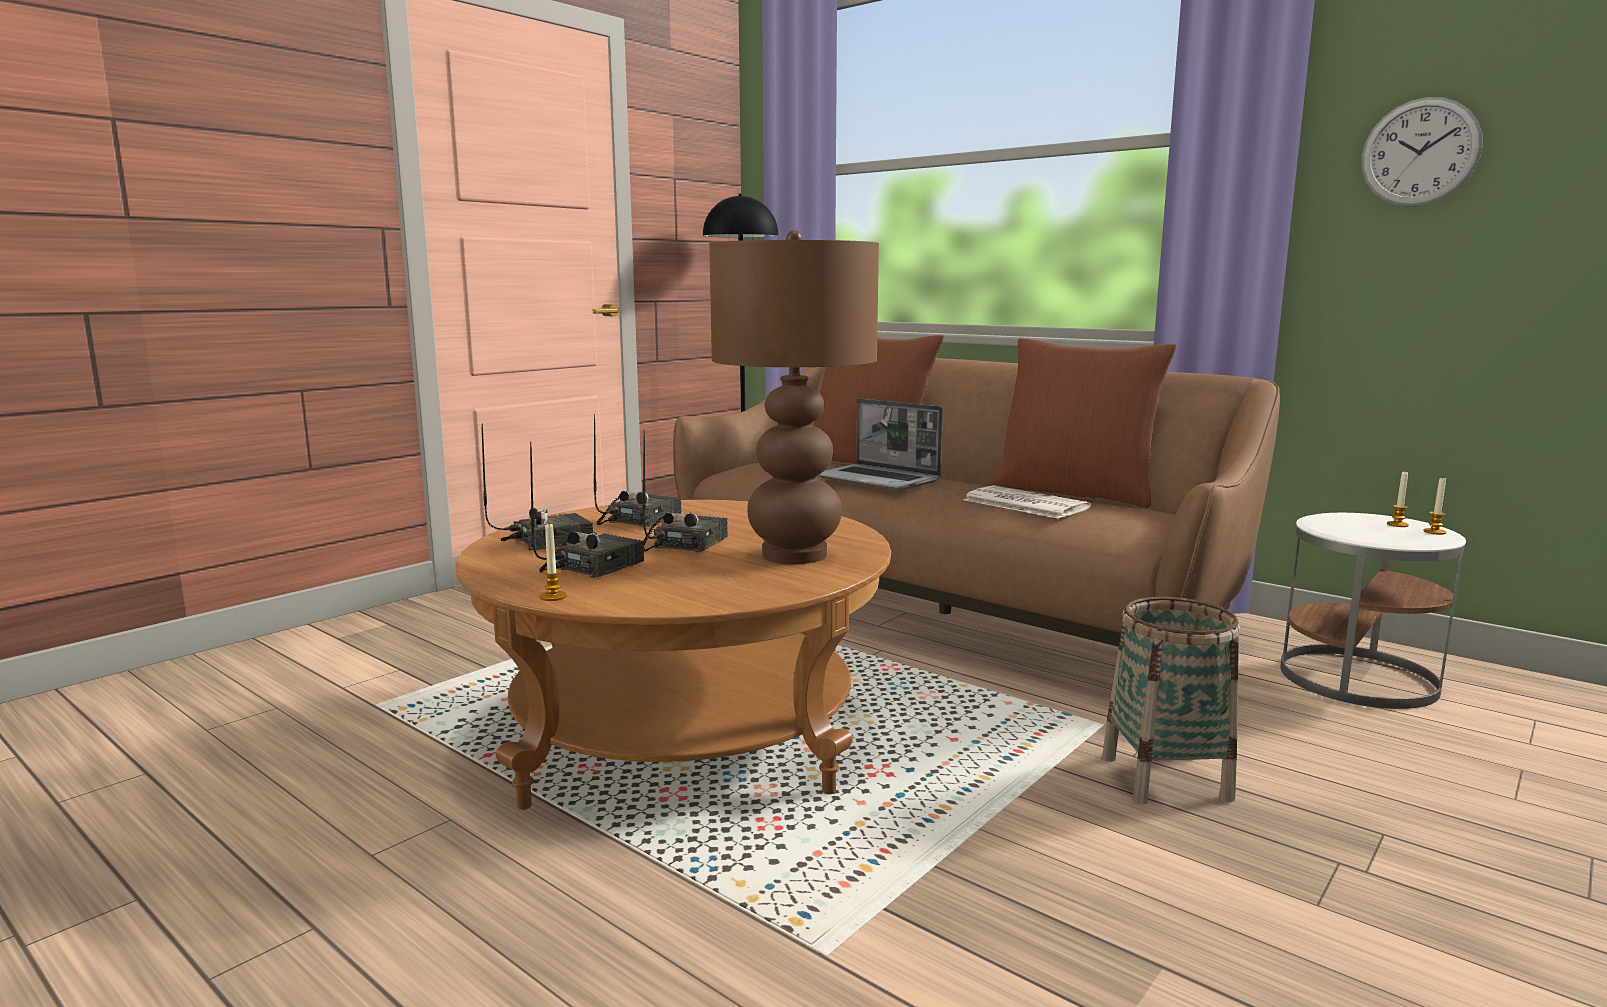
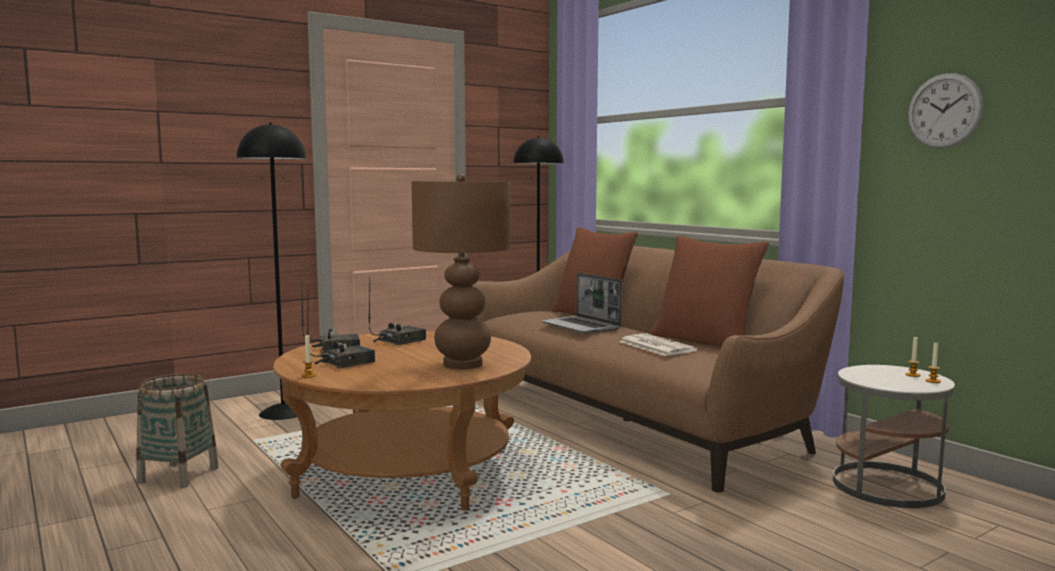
camera: 15 degrees right, 5 degrees down
radio [642,429,728,553] -> none
basket [1102,597,1240,804] -> basket moved to [136,373,219,488]
none -> black floor lamp [237,122,306,420]

